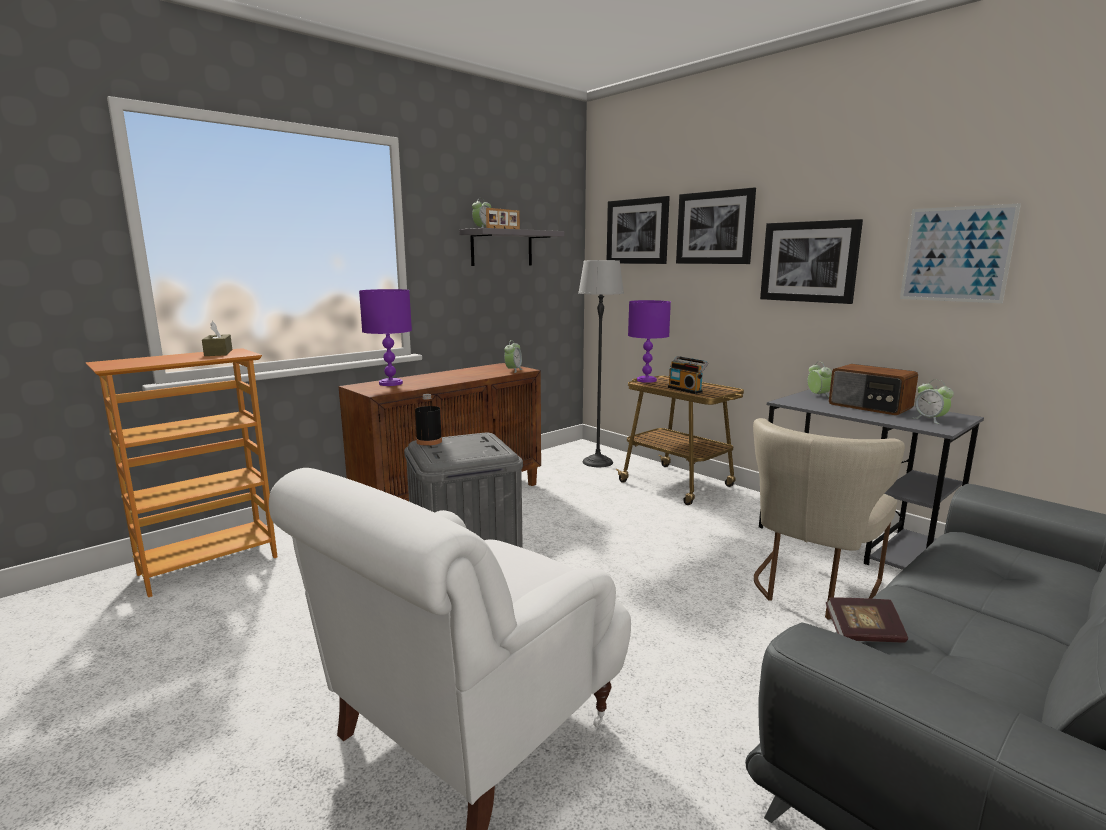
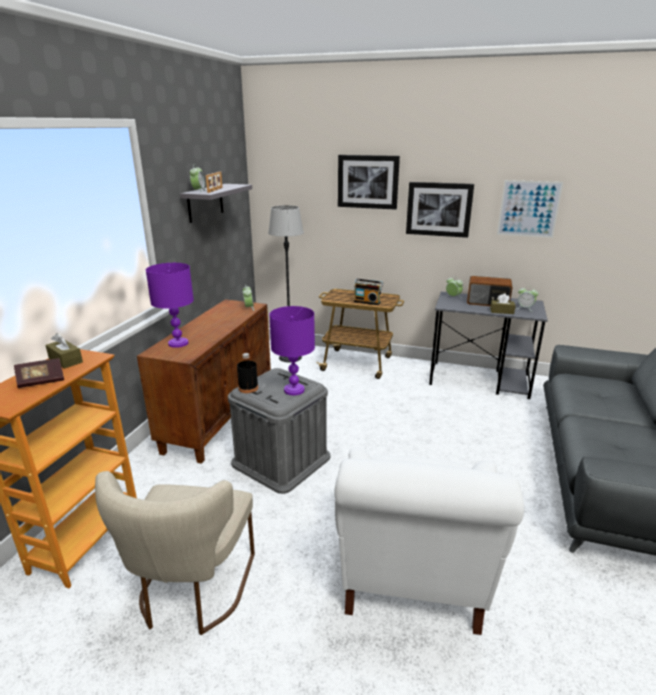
camera: 30 degrees left, 10 degrees up
picture [607,196,670,264] -> none
purple table lamp [628,300,671,383] -> purple table lamp moved to [269,306,315,395]
beige chair [753,418,905,620] -> beige chair moved to [95,471,255,635]
book [826,597,908,643] -> book moved to [14,358,64,388]
none -> brown tissue box [490,294,516,314]

